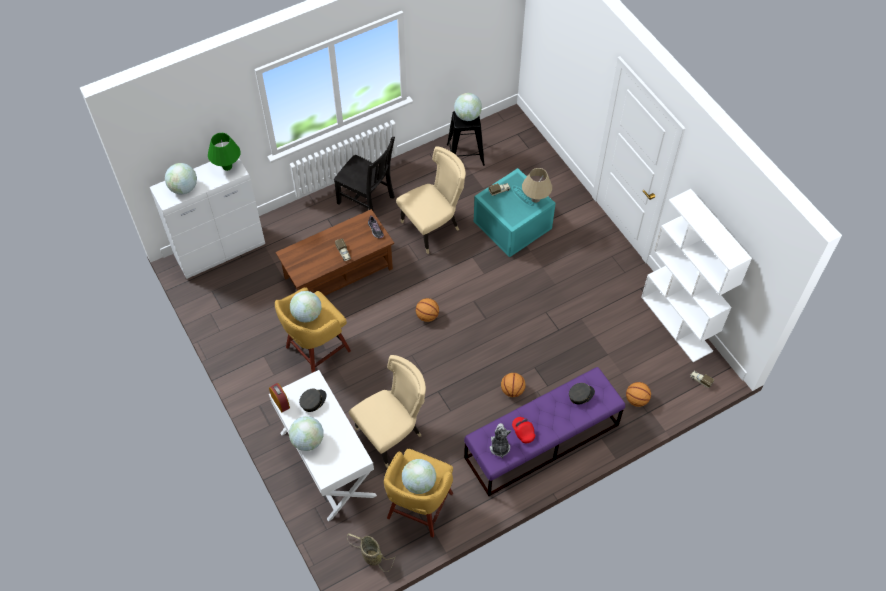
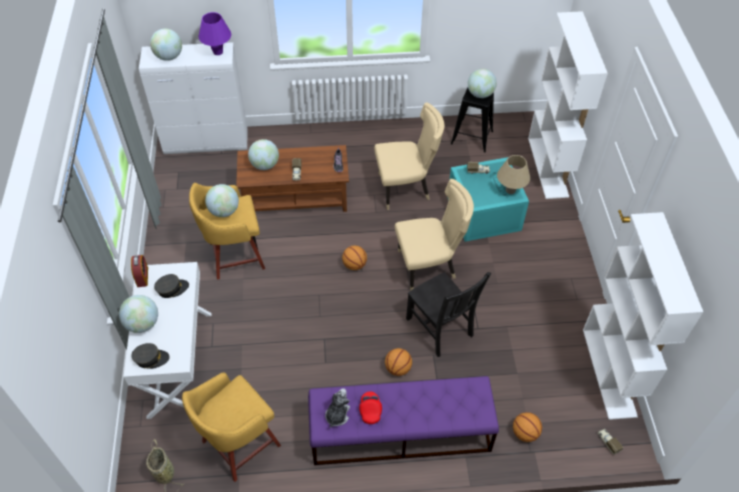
camera: 25 degrees right, 5 degrees down
green table lamp [208,133,240,171] -> purple table lamp [199,12,232,55]
black chair [334,137,395,212] -> black chair moved to [406,272,491,357]
beige chair [349,355,426,468] -> beige chair moved to [395,179,474,291]
globe [402,459,436,494] -> globe moved to [248,139,279,170]
grey cap [569,383,595,404] -> grey cap moved to [131,343,170,369]
none -> white bookcase [528,11,608,199]

